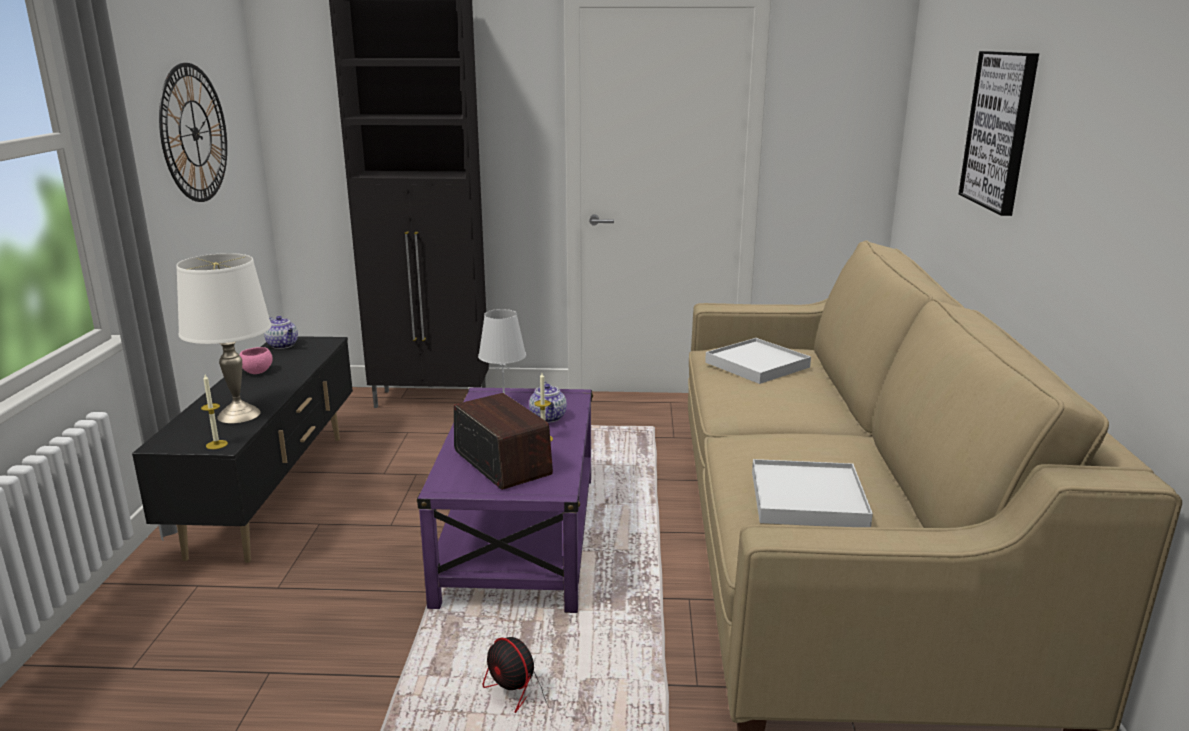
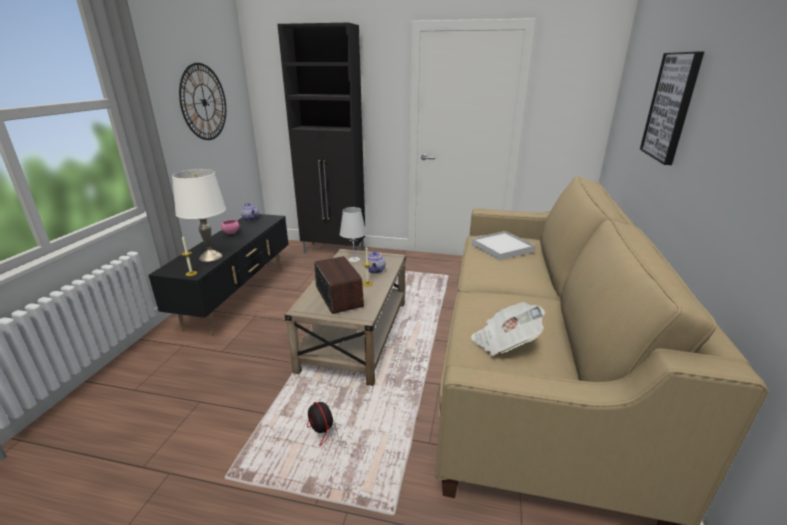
camera: 10 degrees right, 5 degrees up
purple coffee table [417,387,593,613] -> beige coffee table [285,249,406,386]
white tray [752,459,873,527] -> newspaper [471,302,546,356]

